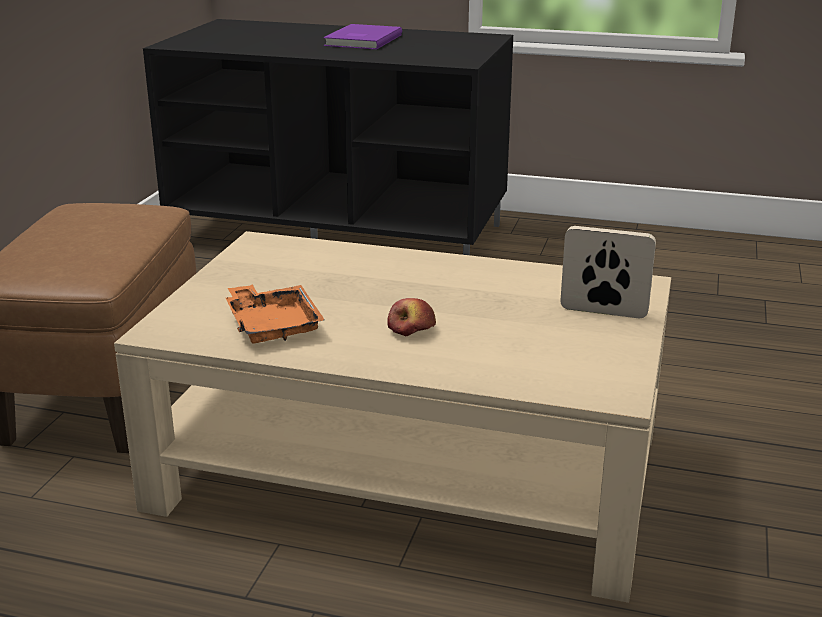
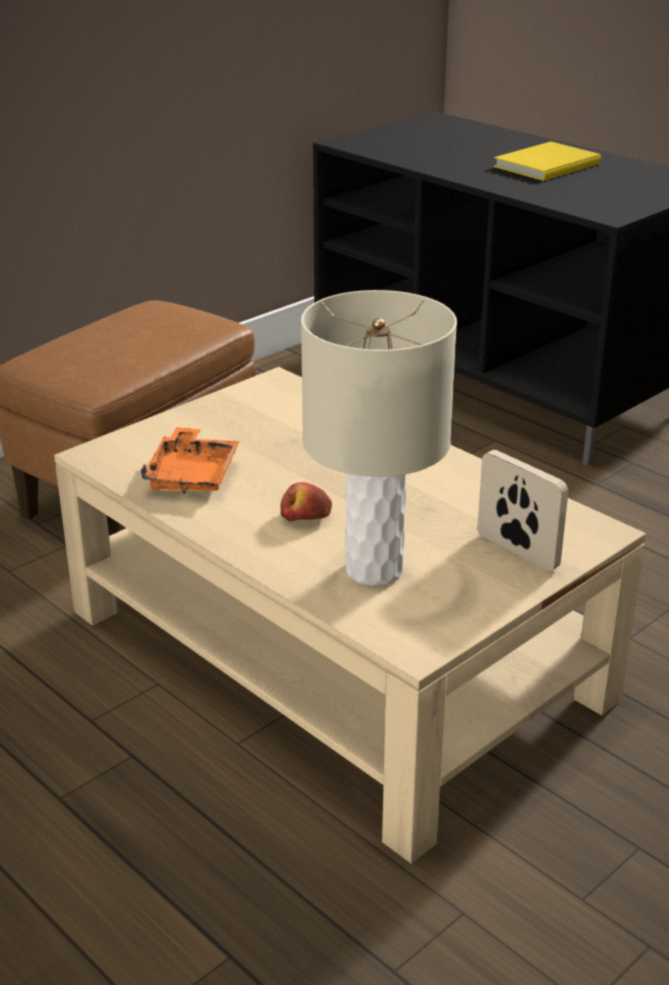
camera: 30 degrees right, 5 degrees up
purple book [323,24,402,49] -> yellow book [494,142,601,181]
none -> beige table lamp [301,290,457,586]

